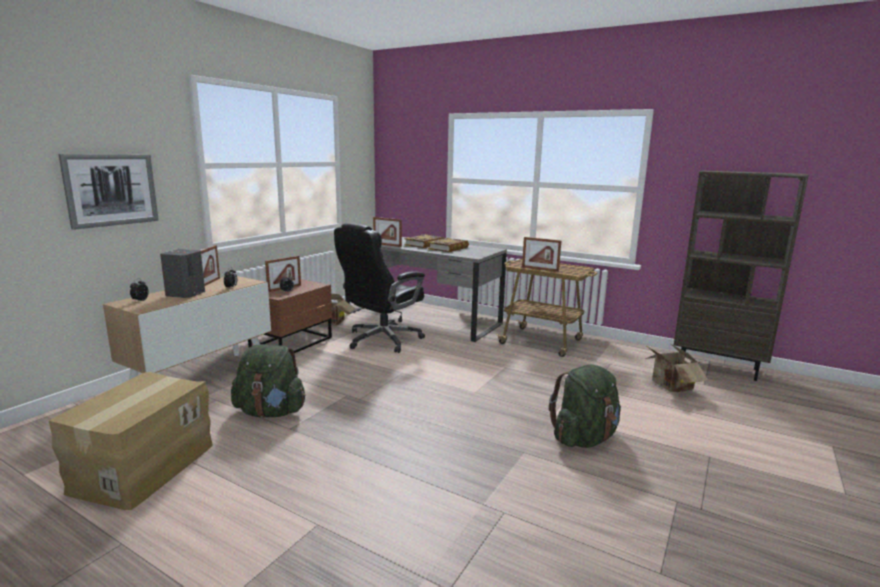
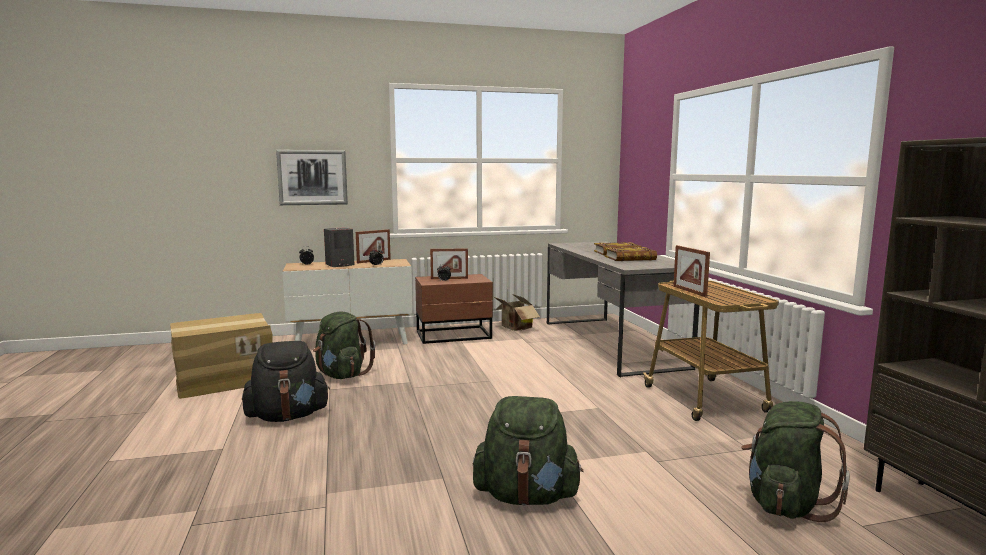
camera: 45 degrees right, 5 degrees down
black office chair [334,223,425,353] -> none
picture frame [373,217,402,247] -> none
cardboard box [645,344,709,392] -> green backpack [741,401,850,522]
none -> black backpack [242,341,330,422]

